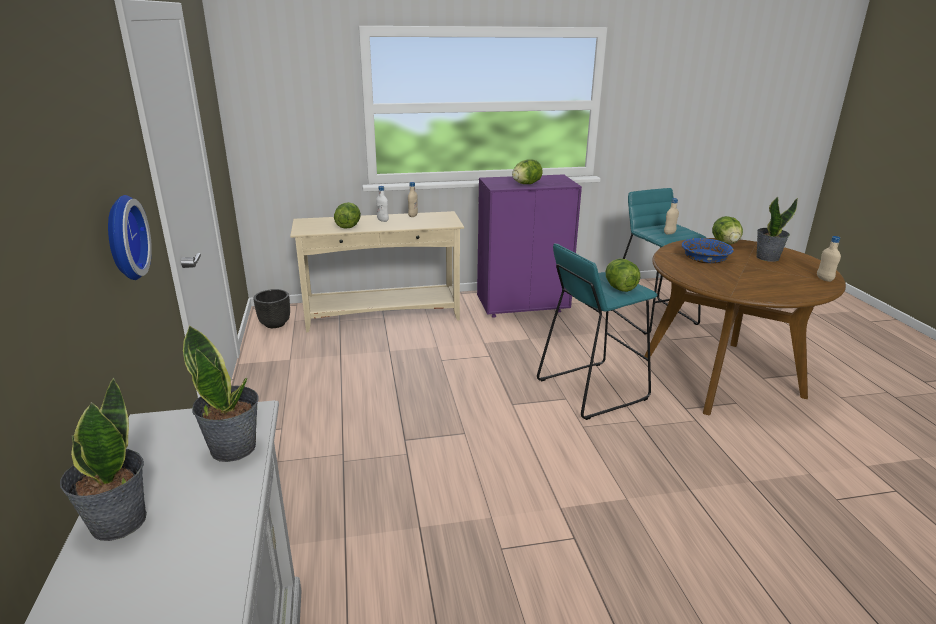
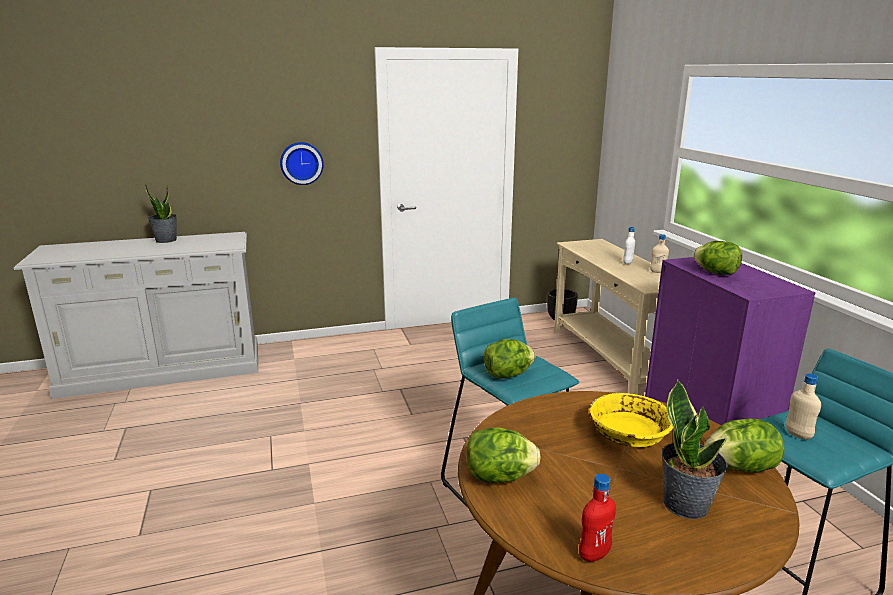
camera: 85 degrees right, 5 degrees down
potted plant [183,325,259,462] -> none
lettuce [334,202,361,229] -> lettuce moved to [467,427,541,483]
blue bowl [682,238,734,263] -> yellow bowl [589,393,673,447]
beige bottle [817,236,841,282] -> red bottle [579,474,616,562]

